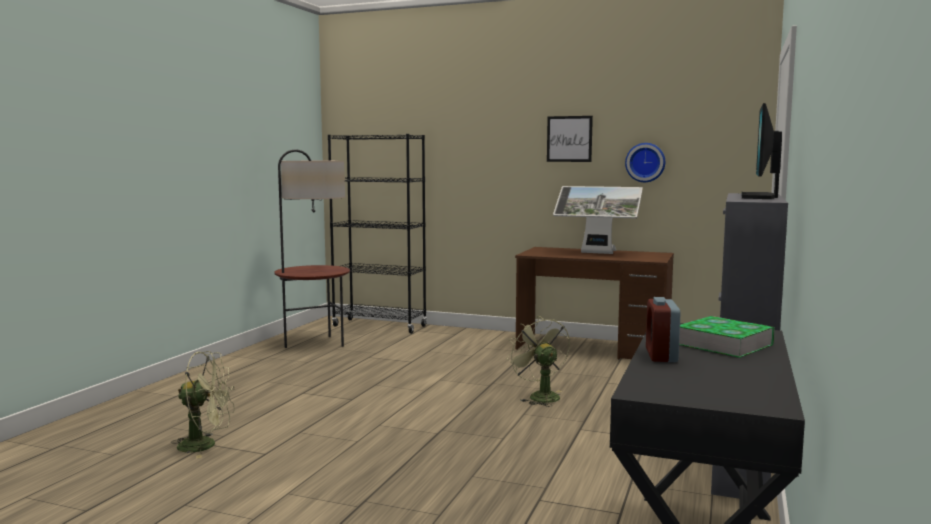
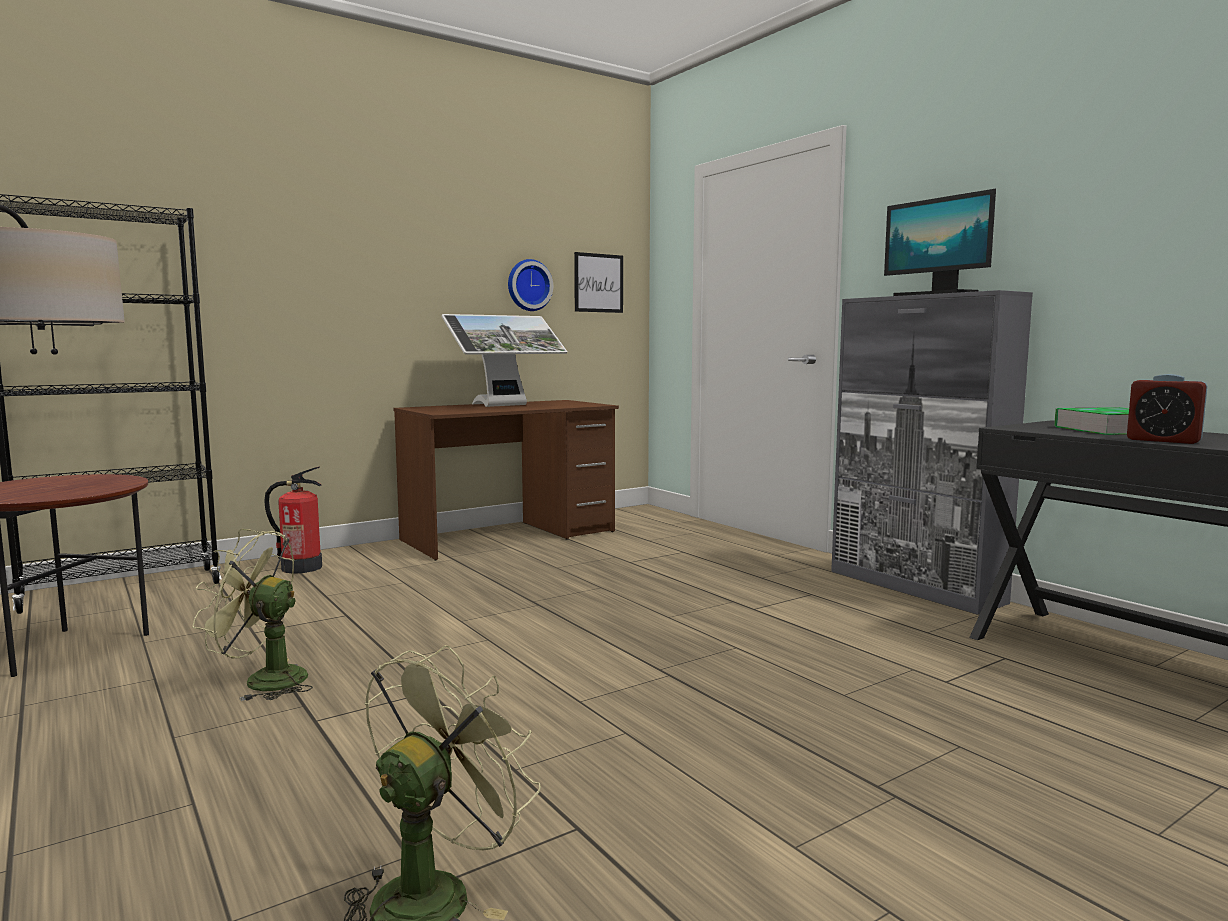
camera: 55 degrees left, 0 degrees up
green fan [507,316,570,407] -> green fan moved to [193,529,313,701]
picture [547,116,593,162] -> picture moved to [574,252,623,313]
none -> fire extinguisher [264,467,322,574]

